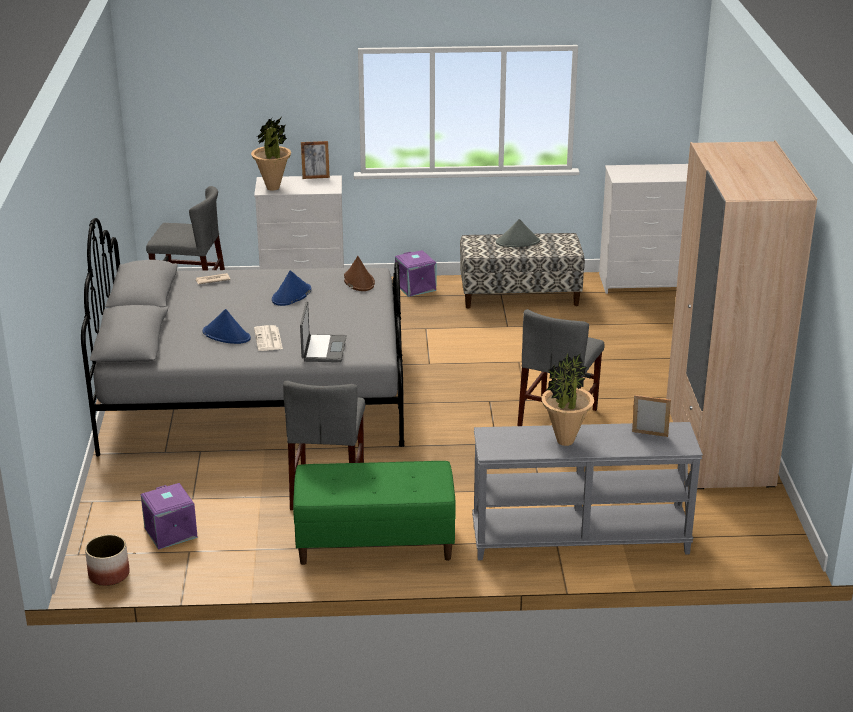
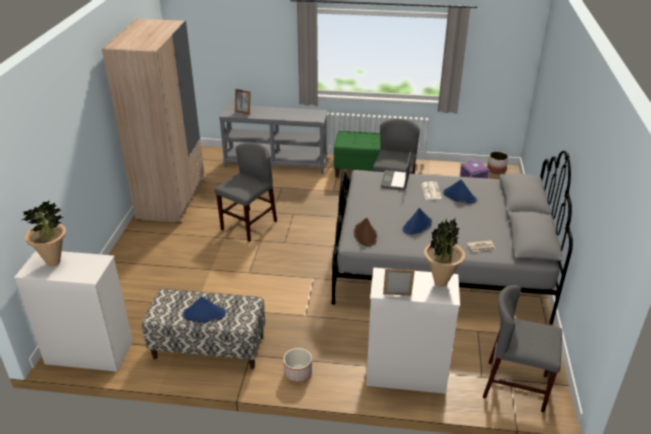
camera: 170 degrees left, 5 degrees up
purple storage box [395,250,436,297] -> planter [283,348,312,383]
grey hat [496,219,540,247] -> blue hat [183,296,226,323]
potted plant [542,353,594,446] -> potted plant moved to [22,200,66,267]

